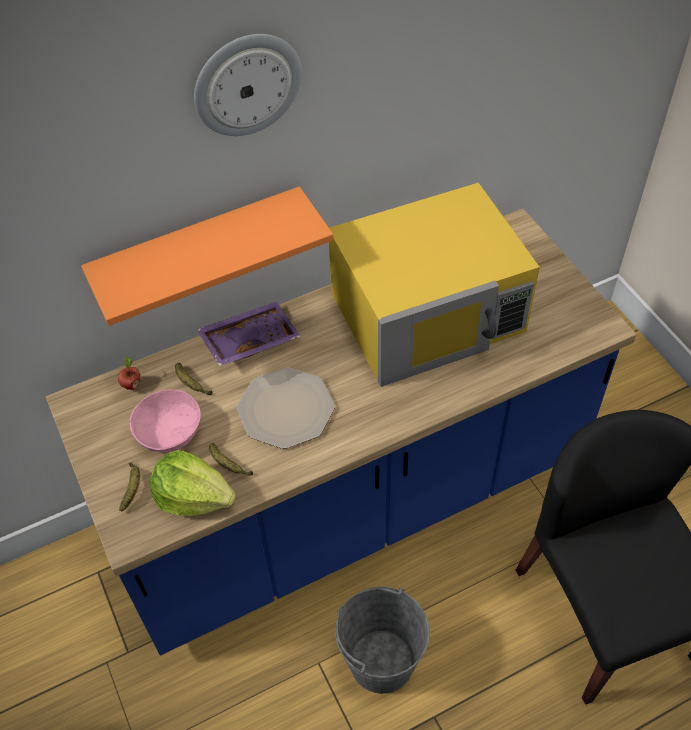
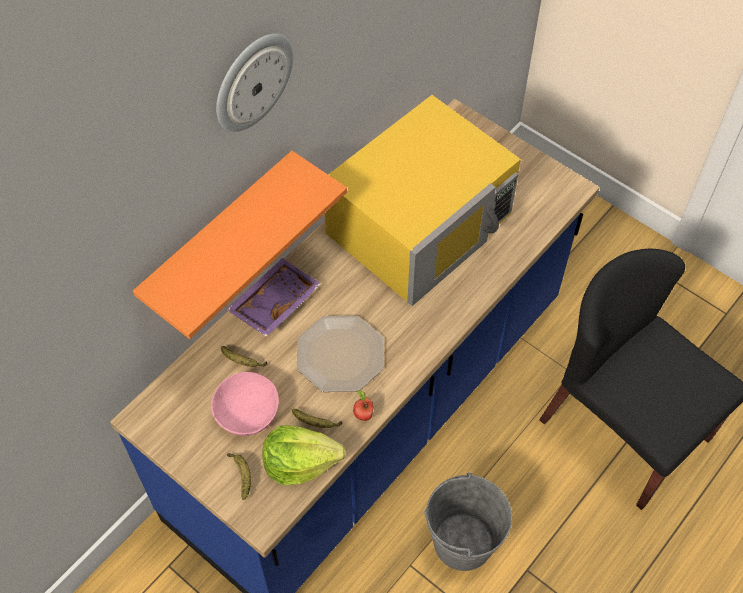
camera: 25 degrees left, 5 degrees up
apple [118,356,140,390] -> apple moved to [353,390,374,421]

